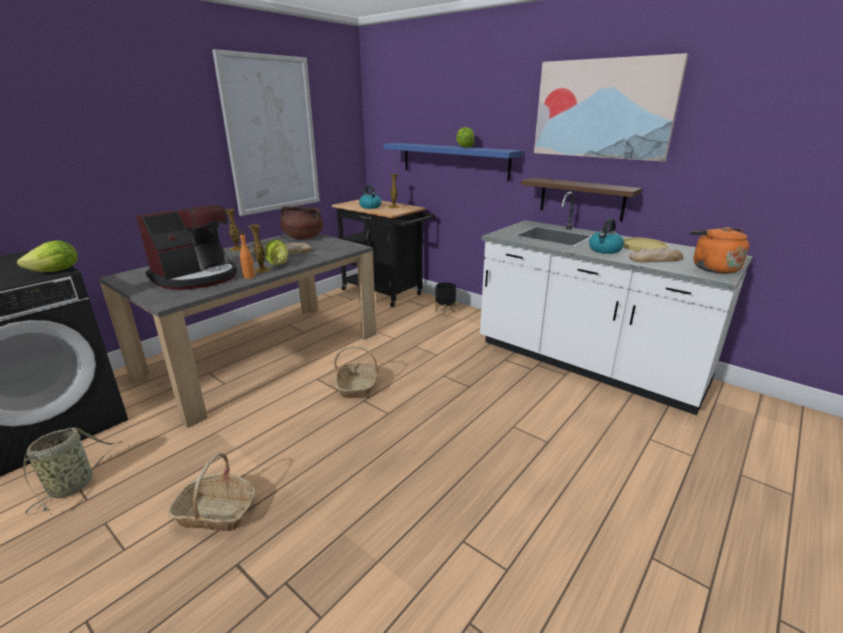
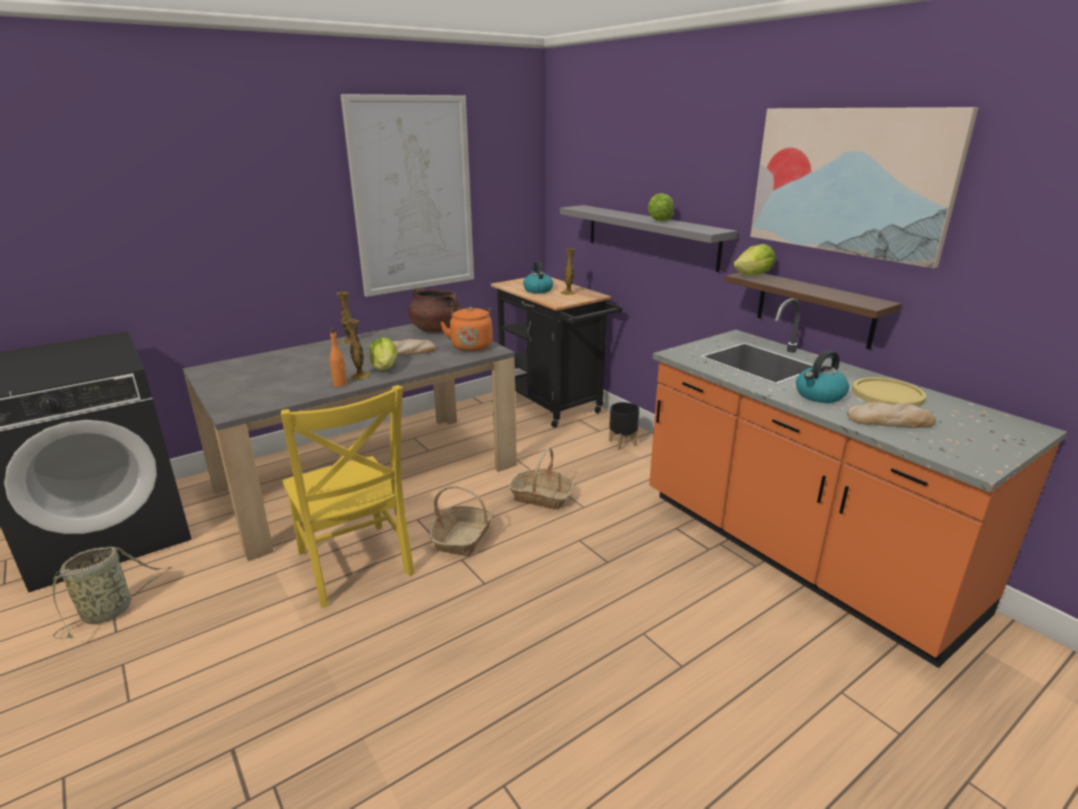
camera: 15 degrees right, 0 degrees up
lettuce [17,240,78,272] -> lettuce moved to [734,244,776,275]
coffee machine [136,205,237,290] -> none
basket [168,453,256,531] -> basket moved to [509,448,574,510]
blue shelf [383,143,522,181] -> grey shelf [560,205,737,272]
white counter [480,192,753,415] -> orange counter [649,298,1067,668]
orange kettle [690,227,749,274] -> orange kettle moved to [440,307,493,351]
none -> yellow chair [281,385,415,608]

